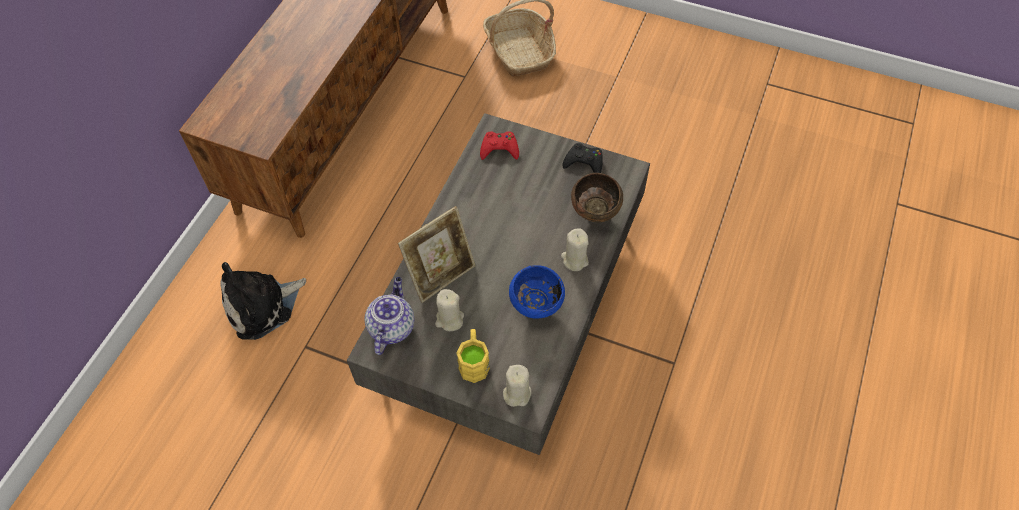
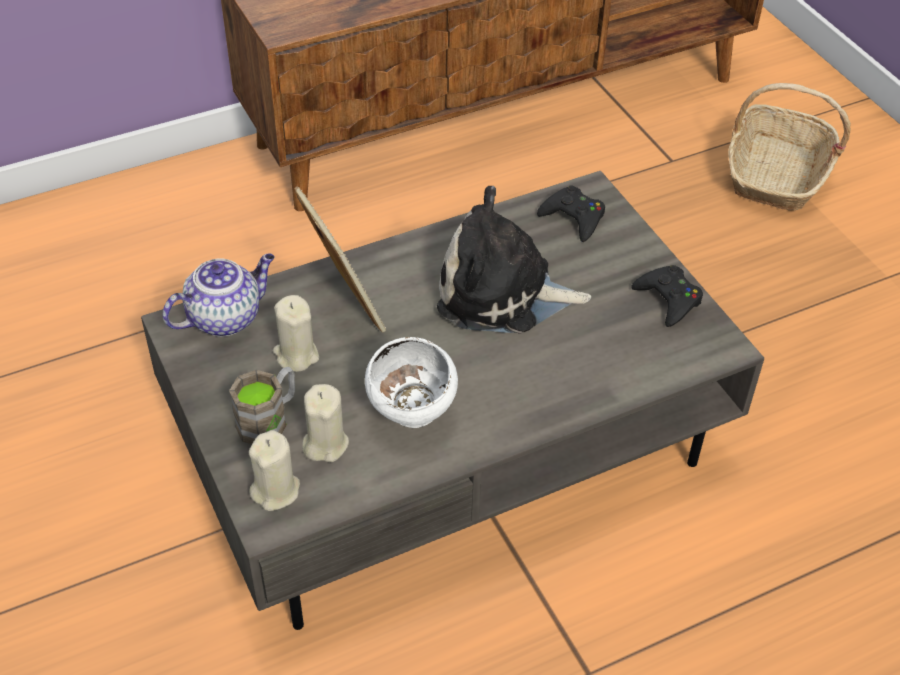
camera: 40 degrees right, 10 degrees down
plush toy [220,262,306,340] -> plush toy moved to [437,186,591,333]
picture frame [398,206,476,303] -> picture frame turned 120 degrees counterclockwise [294,186,386,333]
yellow mug [456,329,490,383] -> brown mug [229,367,295,444]
red game controller [480,131,519,160] -> black game controller [537,186,605,242]
blue bowl [509,265,565,319] -> white bowl [365,337,458,428]
beige candle [561,228,589,271] -> beige candle moved to [302,384,349,462]
brown bowl [571,173,623,222] -> none

